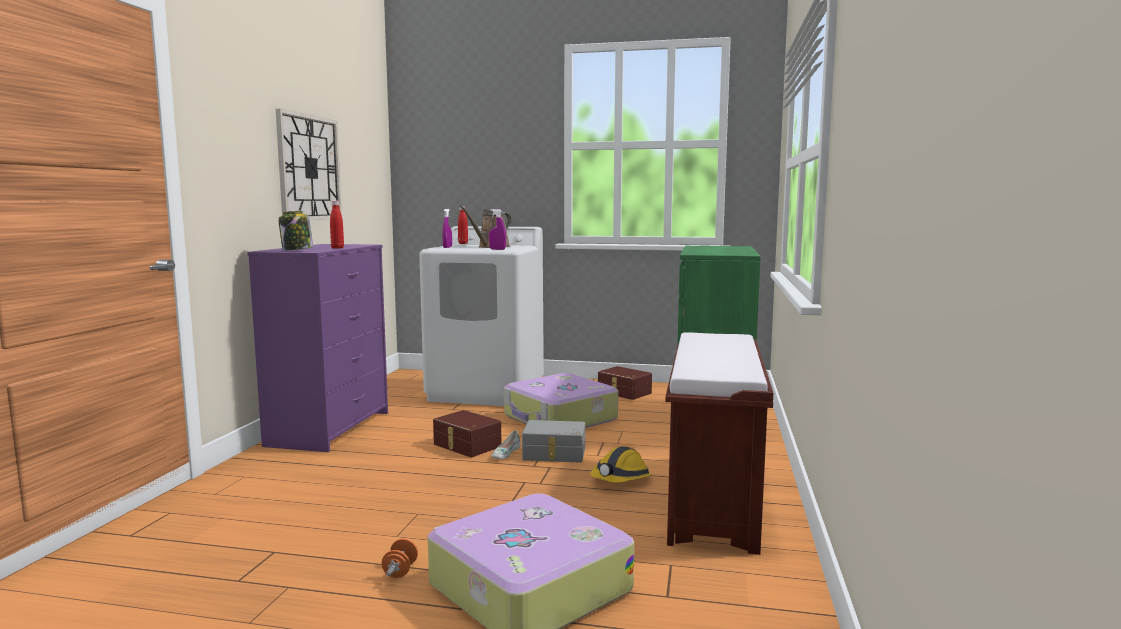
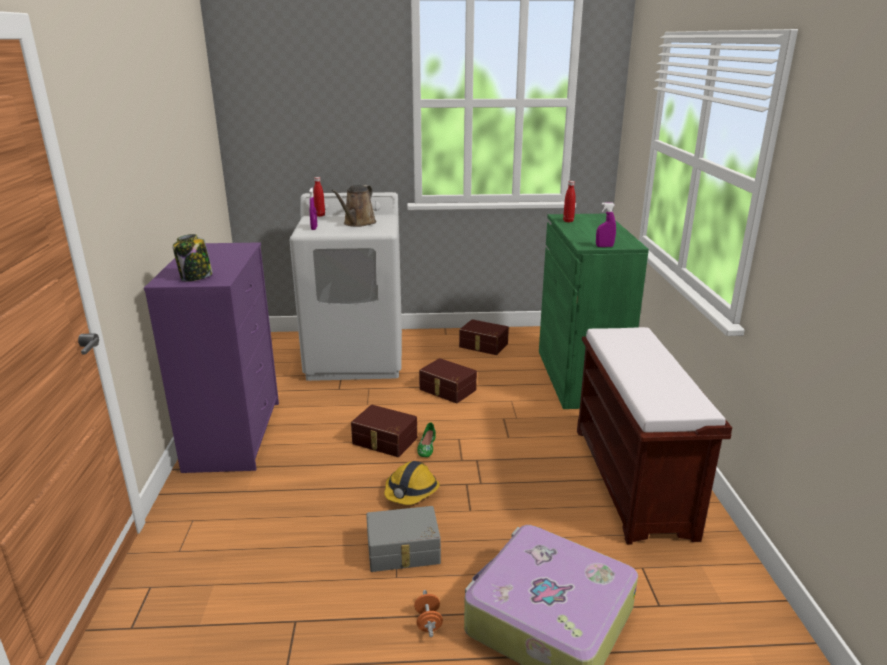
camera: 15 degrees left, 15 degrees up
wall clock [276,109,342,220] -> none
red bottle [330,201,344,249] -> red bottle moved to [563,181,576,222]
purple spray bottle [489,209,506,250] -> purple spray bottle moved to [596,202,616,247]
white shoe [491,430,521,459] -> green shoe [417,422,436,457]
suitcase [504,373,618,428] -> brown storage box [419,358,477,403]
grey storage box [522,420,585,463] -> grey storage box moved to [366,506,441,572]
hard hat [590,446,652,483] -> hard hat moved to [384,461,440,505]

